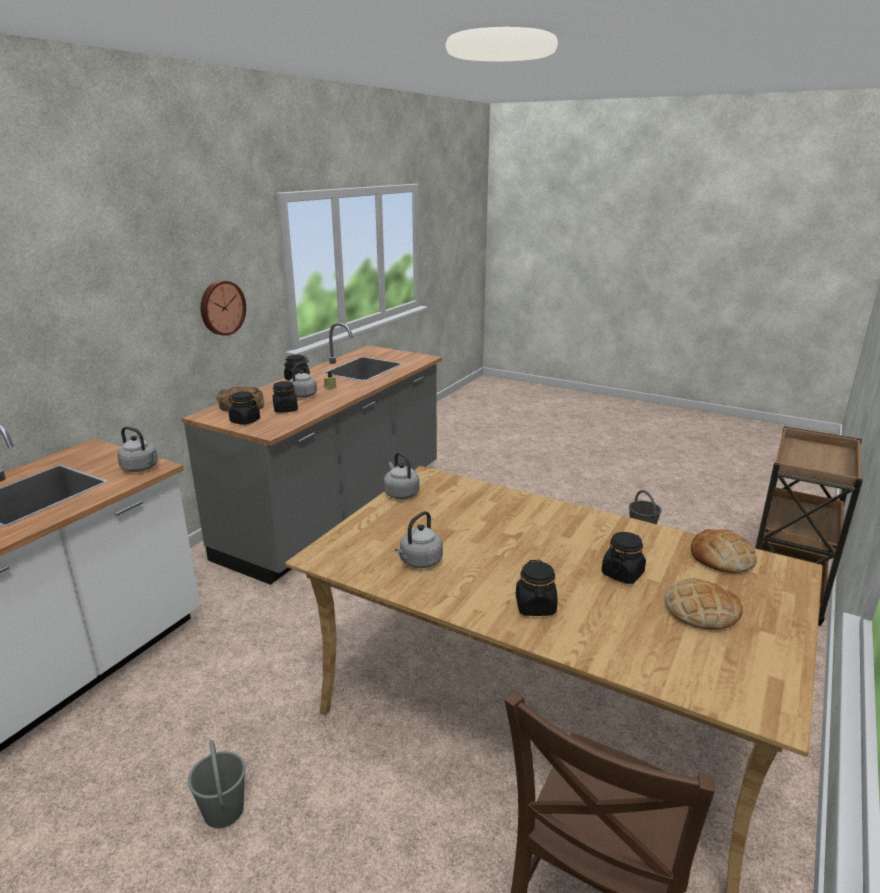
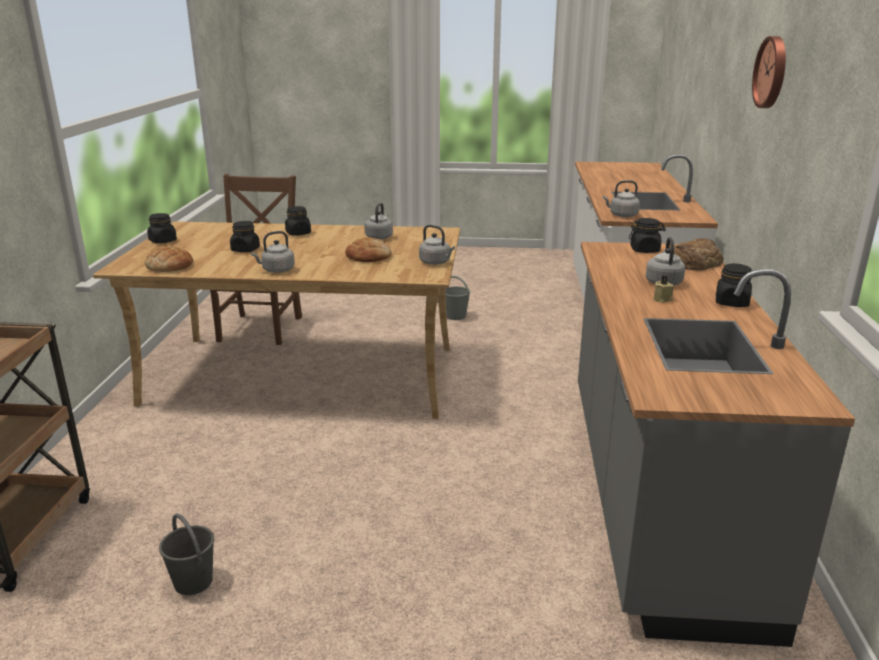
camera: 155 degrees right, 0 degrees up
wall clock [201,280,246,336] -> wall clock moved to [752,36,786,108]
black jar [273,381,298,413] -> black jar moved to [147,213,177,244]
bread [665,578,743,630] -> bread moved to [345,237,392,262]
none -> grey kettle [251,231,295,273]

